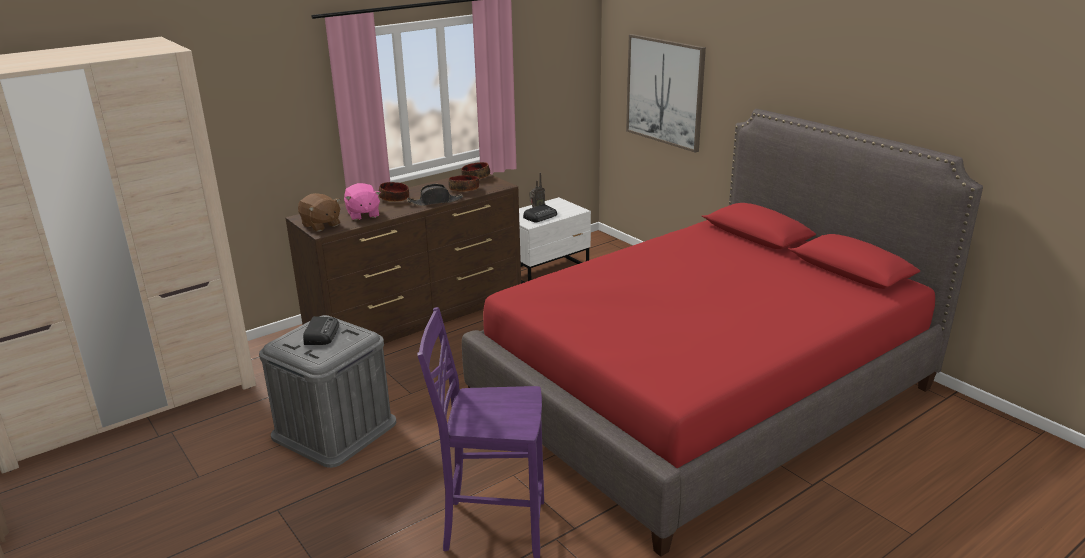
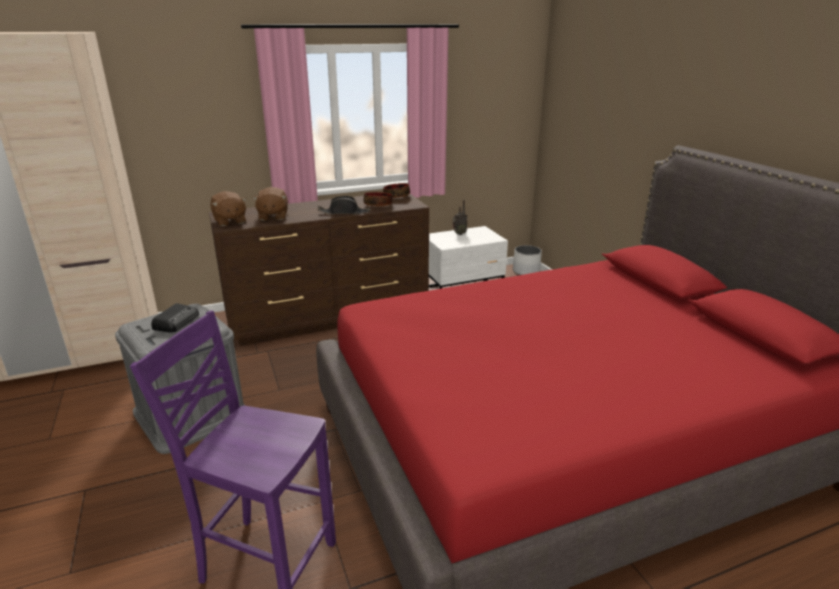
camera: 15 degrees right, 0 degrees up
pink plush toy [344,183,381,221] -> brown plush toy [253,187,288,221]
bowl [379,182,409,202] -> none
radio [523,204,557,222] -> none
picture [626,34,706,153] -> none
none -> white planter [513,245,542,275]

